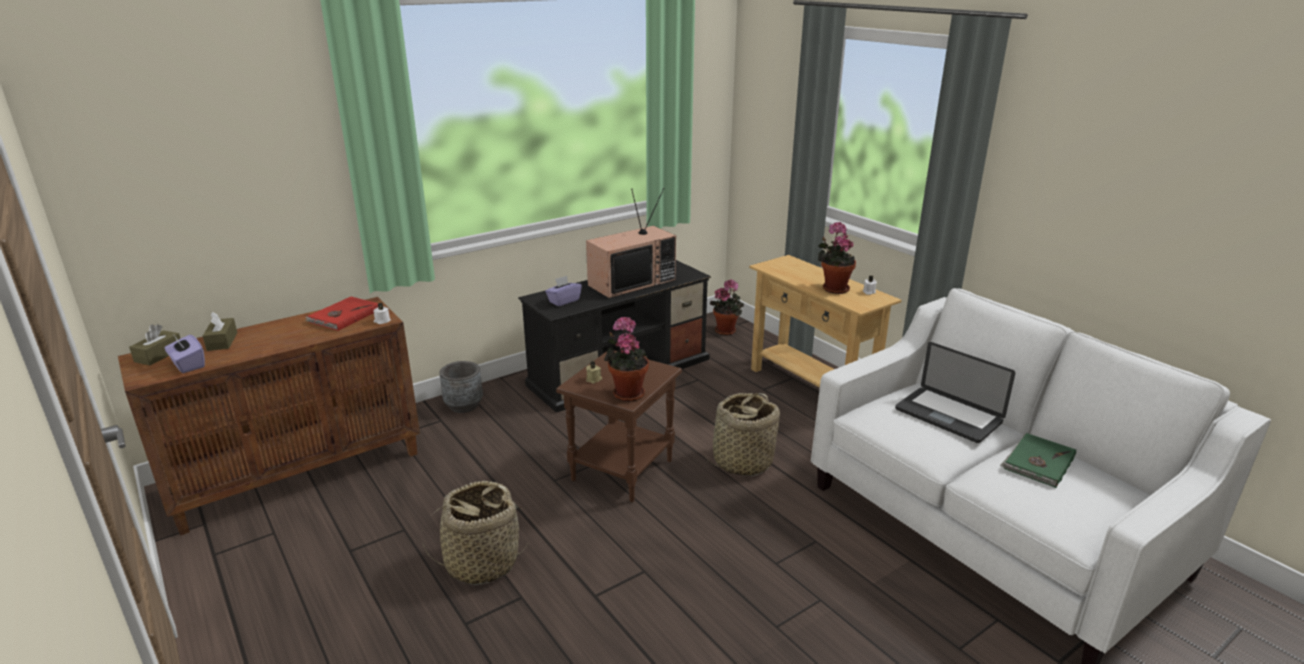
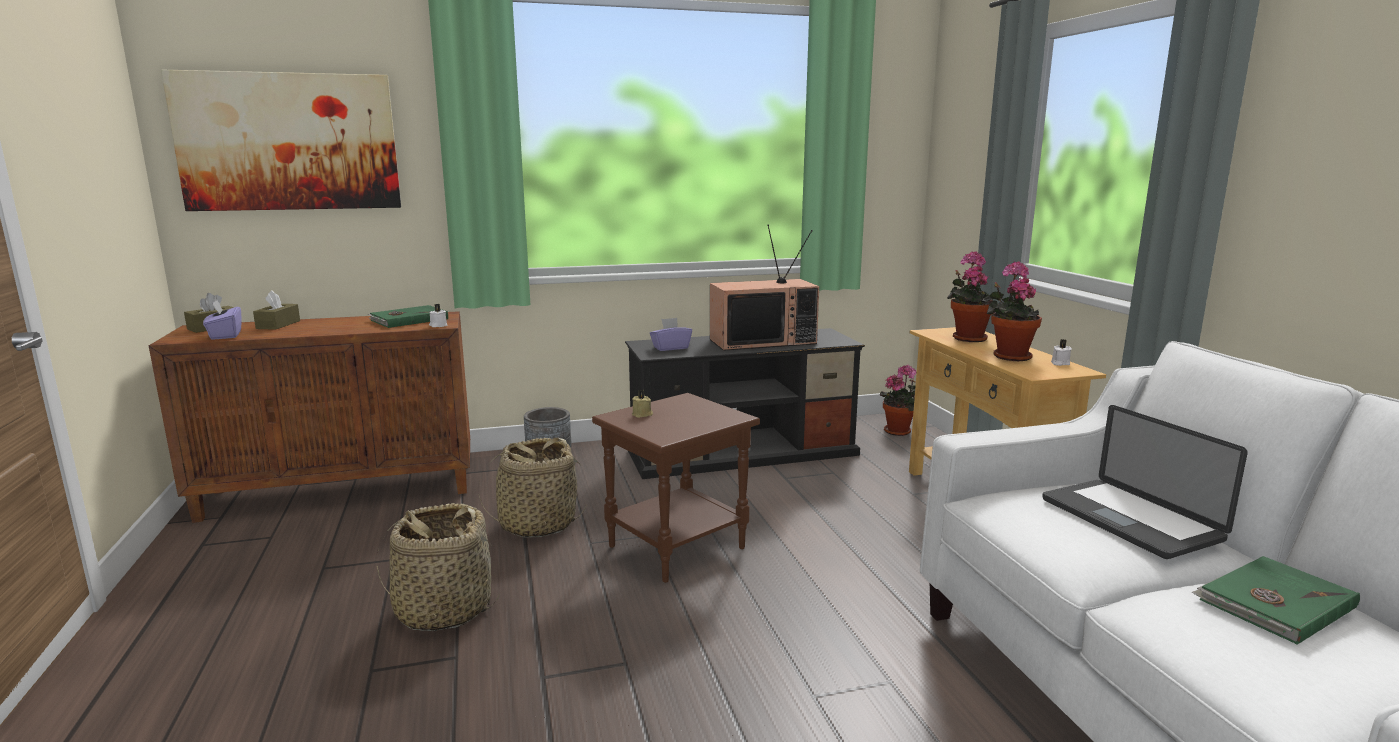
camera: 20 degrees right, 10 degrees down
red book [305,297,378,331] -> green book [368,305,448,328]
potted plant [604,317,649,402] -> potted plant moved to [947,251,993,342]
basket [702,393,780,476] -> basket moved to [479,438,586,538]
none -> picture [161,69,401,211]

